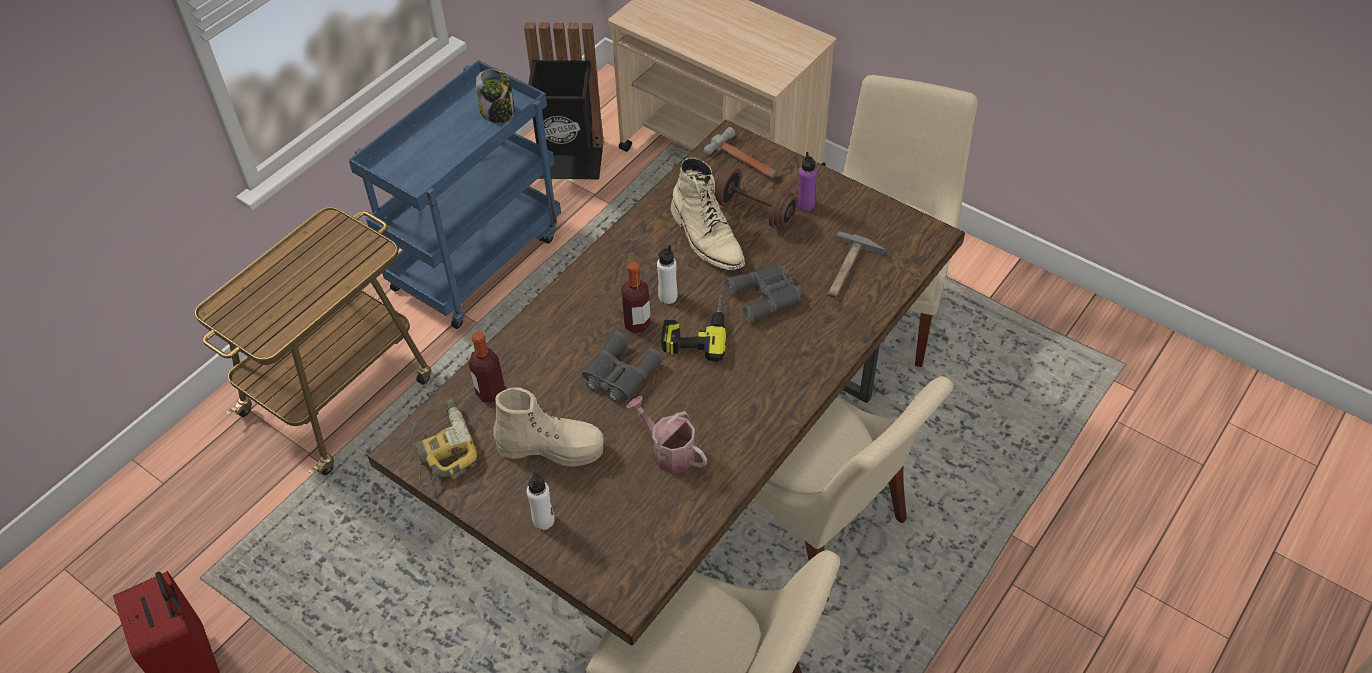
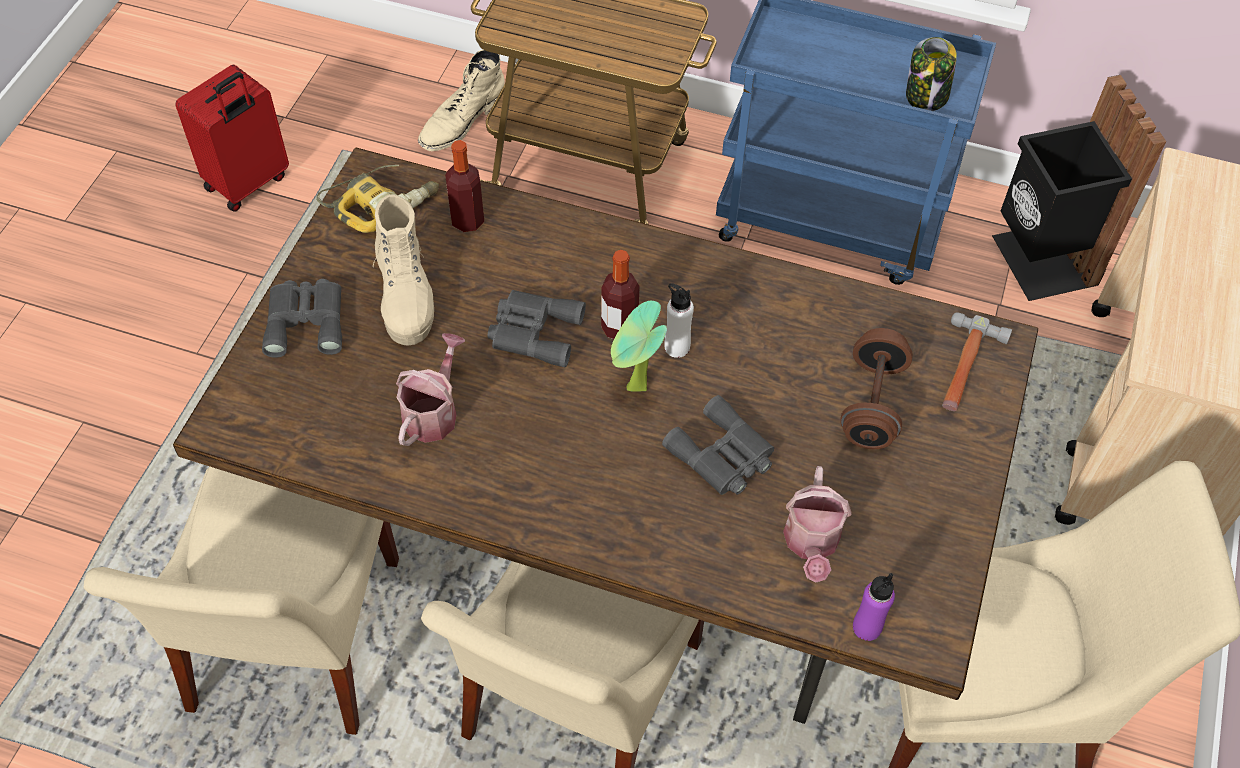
camera: 70 degrees right, 5 degrees up
white bottle [527,467,555,530] -> grey binoculars [262,279,342,358]
power drill [661,292,726,362] -> potted plant [611,301,667,392]
beige boot [671,157,745,270] -> beige boot moved to [418,50,505,151]
purple bottle [797,152,817,211] -> purple bottle moved to [853,573,895,641]
hammer [828,231,885,298] -> watering can [783,466,851,583]

